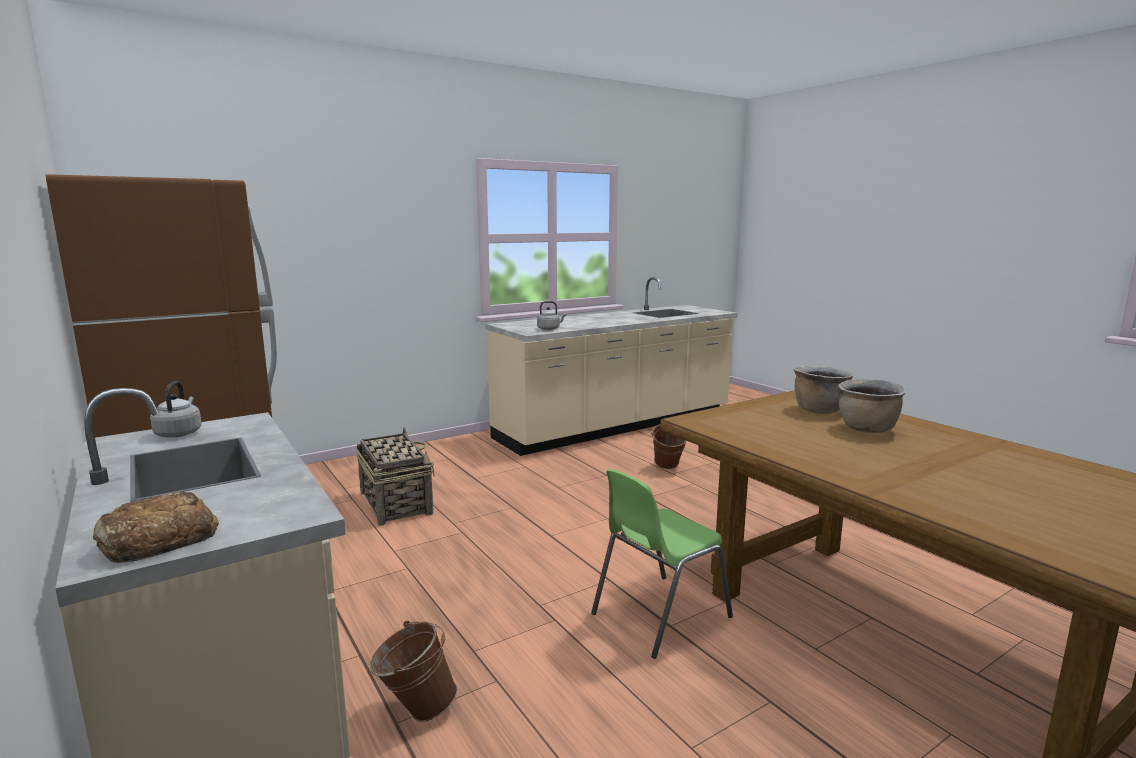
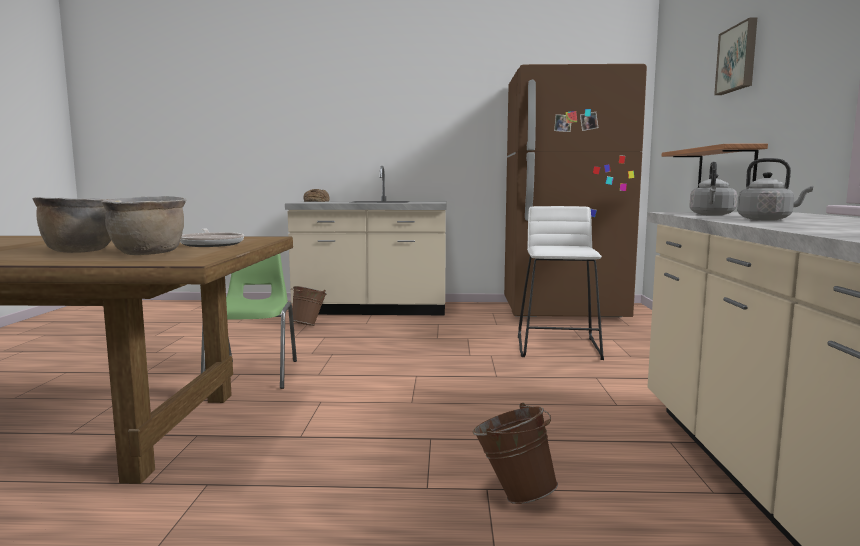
camera: 125 degrees right, 5 degrees down
grey kettle [150,381,202,438] -> grey kettle moved to [737,158,813,221]
basket [356,427,435,526] -> white stool [518,206,604,360]
none -> frying pan [180,229,244,247]
none -> shelf [662,144,768,188]
none -> picture [714,18,757,95]

